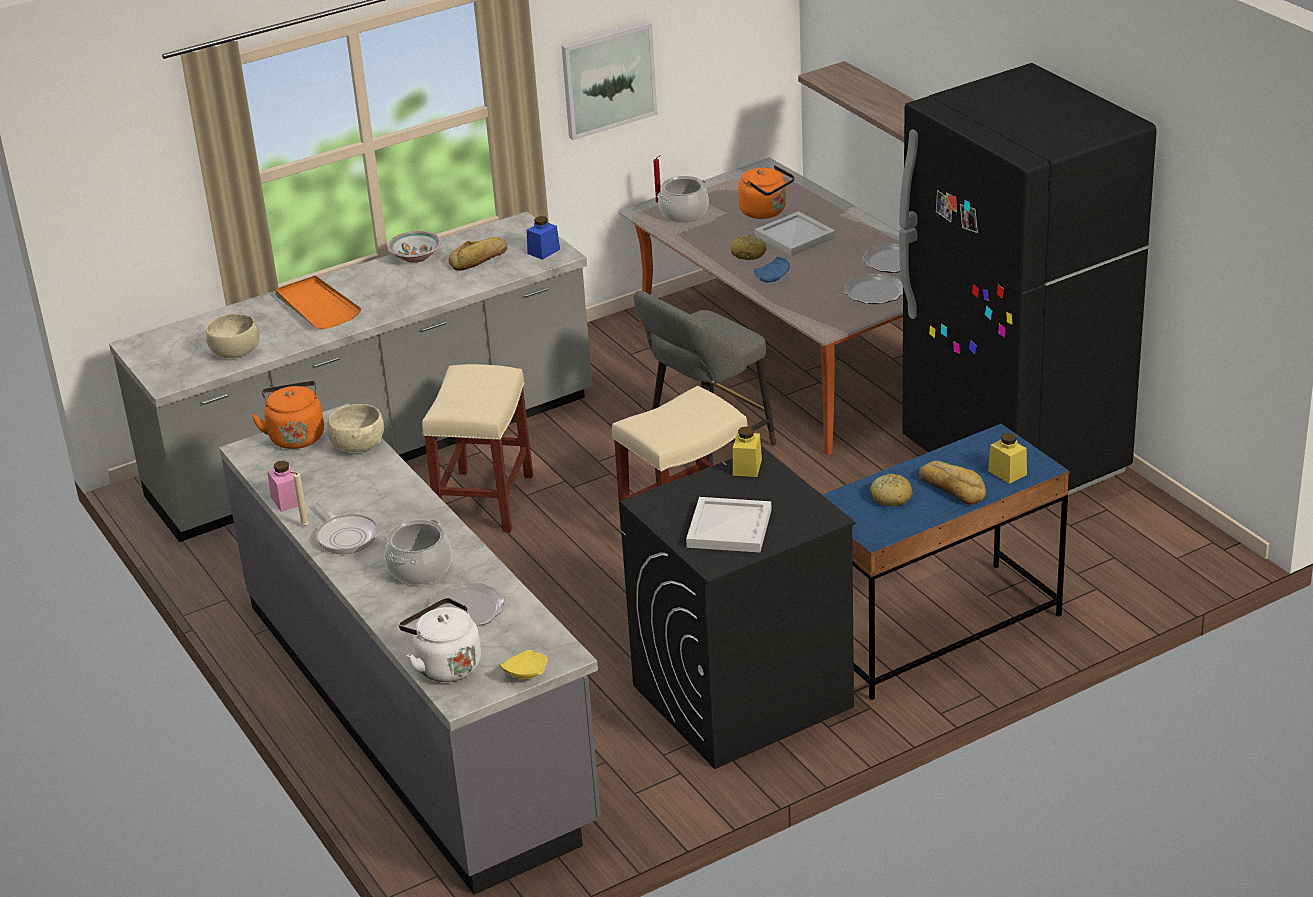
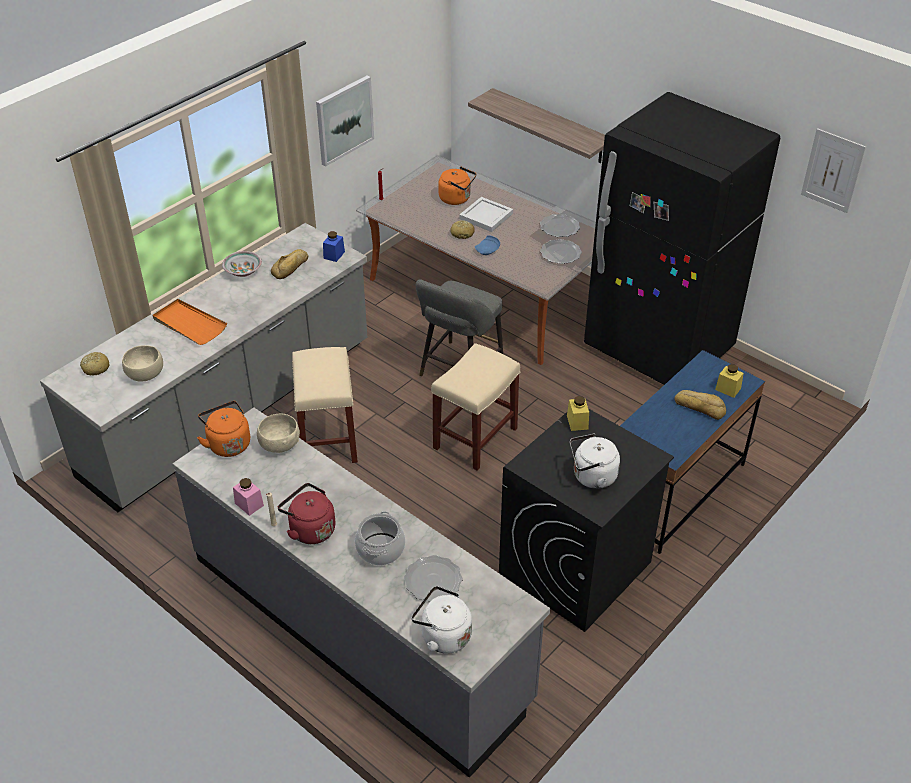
camera: 20 degrees left, 10 degrees up
frying pan [316,501,378,554] -> red kettle [278,483,336,544]
yellow plate [499,650,547,679] -> none
cooking pot [657,176,709,222] -> none
white tray [686,497,772,553] -> white kettle [570,433,620,489]
bread [870,474,912,507] -> bread moved to [80,352,110,376]
none -> picture [801,128,866,213]

